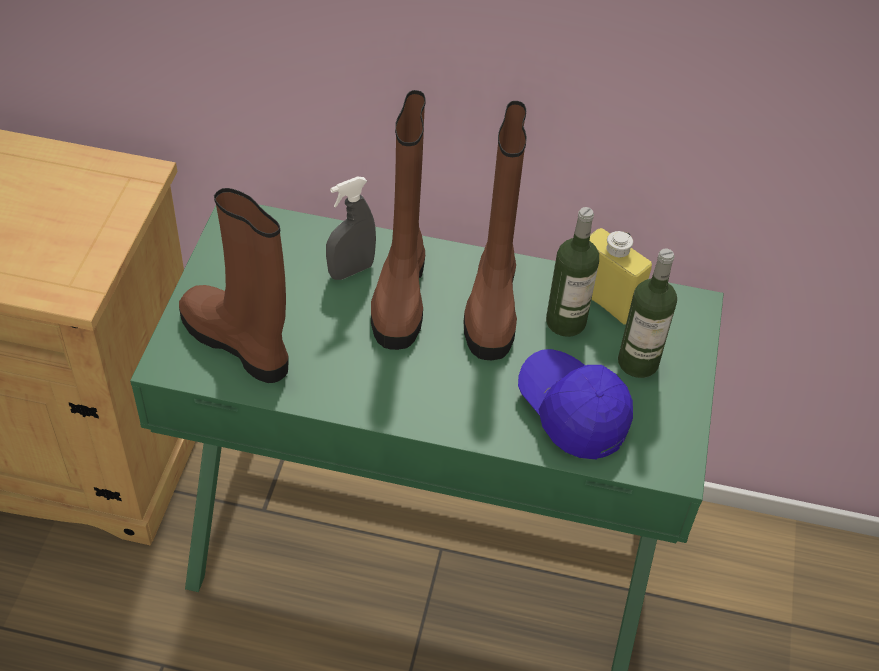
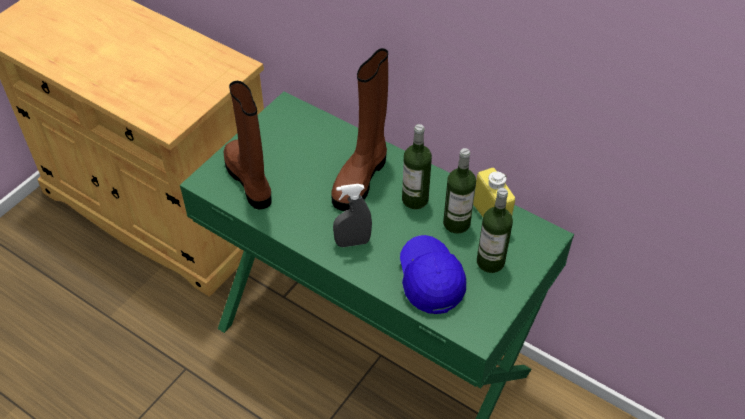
camera: 25 degrees right, 0 degrees up
grey spray bottle [326,176,376,280] -> grey spray bottle moved to [333,184,372,247]
brown boot [464,101,527,360] -> bottle [402,124,432,209]

